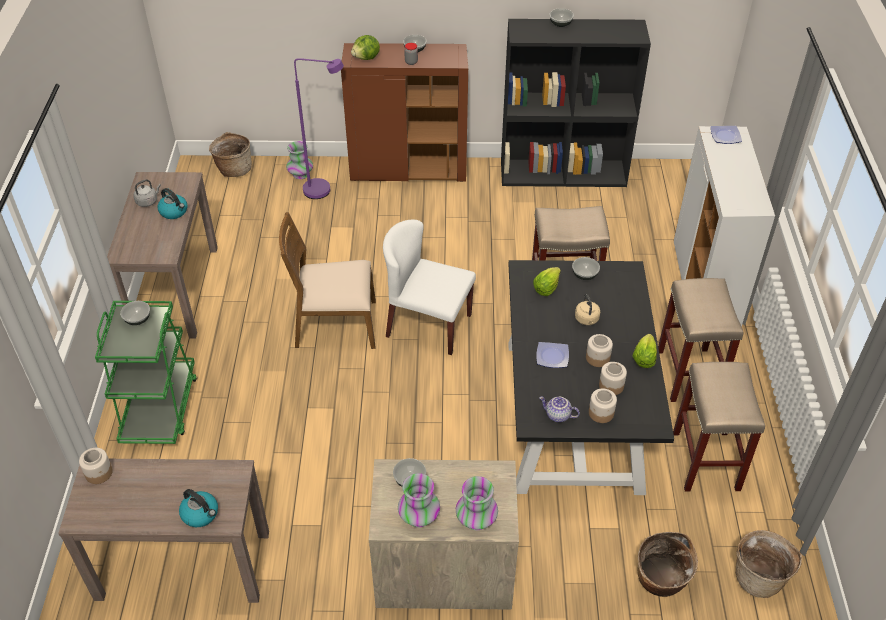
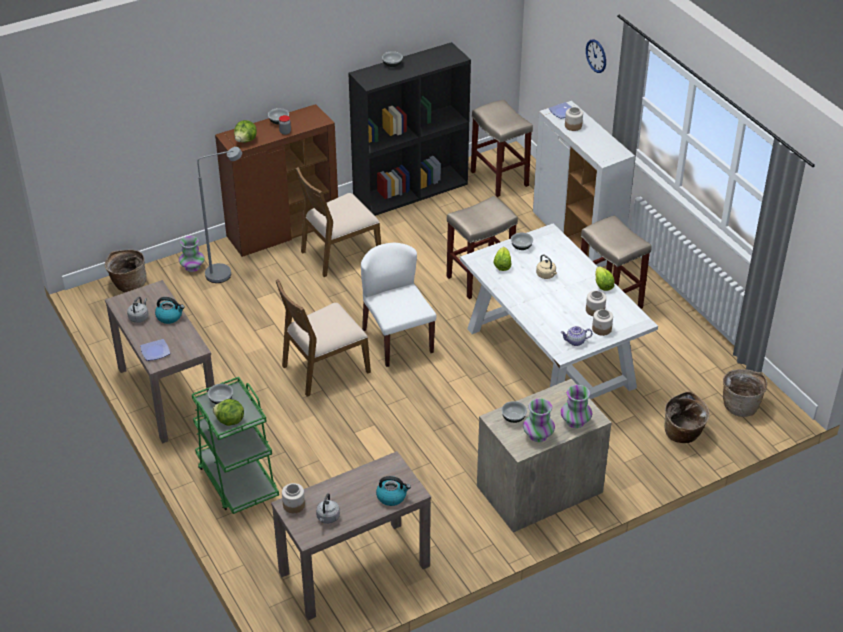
camera: 30 degrees left, 5 degrees down
purple floor lamp [294,58,344,199] -> grey floor lamp [197,147,242,283]
white chair [383,220,476,355] -> white chair turned 75 degrees clockwise [361,243,436,367]
black dining table [508,260,674,495] -> white dining table [460,223,658,399]
plate [536,342,569,368] -> plate moved to [140,339,170,361]
jar [586,334,613,367] -> jar moved to [565,107,583,131]
beige stool [673,362,765,491] -> beige stool moved to [471,100,533,197]
none -> lettuce [213,399,244,426]
none -> brown chair [296,167,381,277]
none -> grey kettle [316,493,340,524]
none -> wall clock [586,39,606,73]

